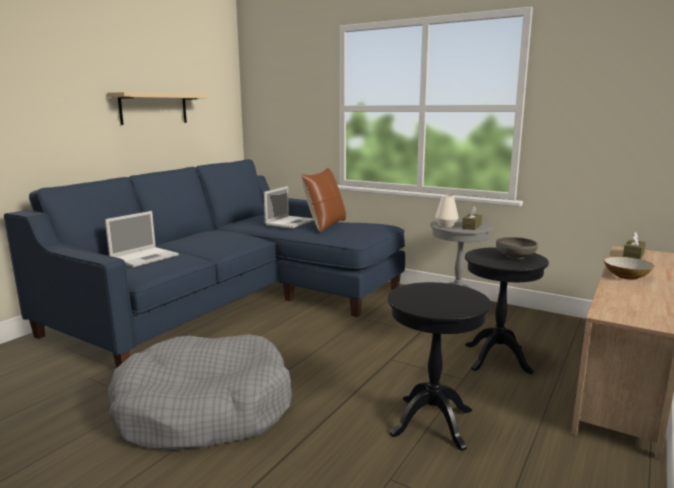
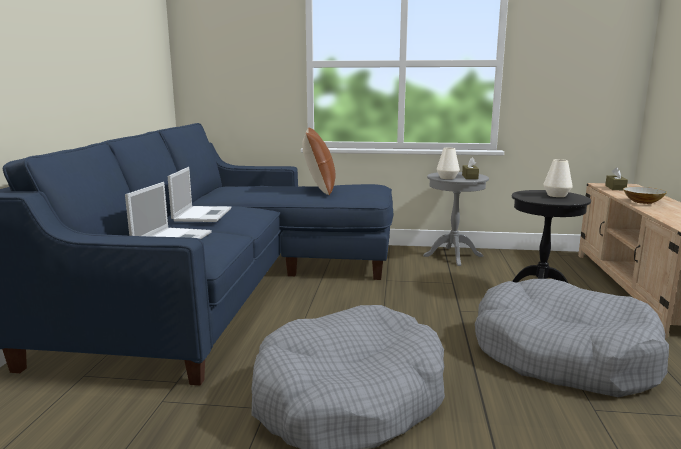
camera: 25 degrees left, 0 degrees up
beige shelf [107,92,208,125] -> none
laptop [264,186,314,228] -> laptop moved to [168,167,231,222]
black side table [388,282,491,451] -> grey dog bed [475,279,669,397]
grey bowl [496,237,538,259] -> white vase [543,159,573,197]

